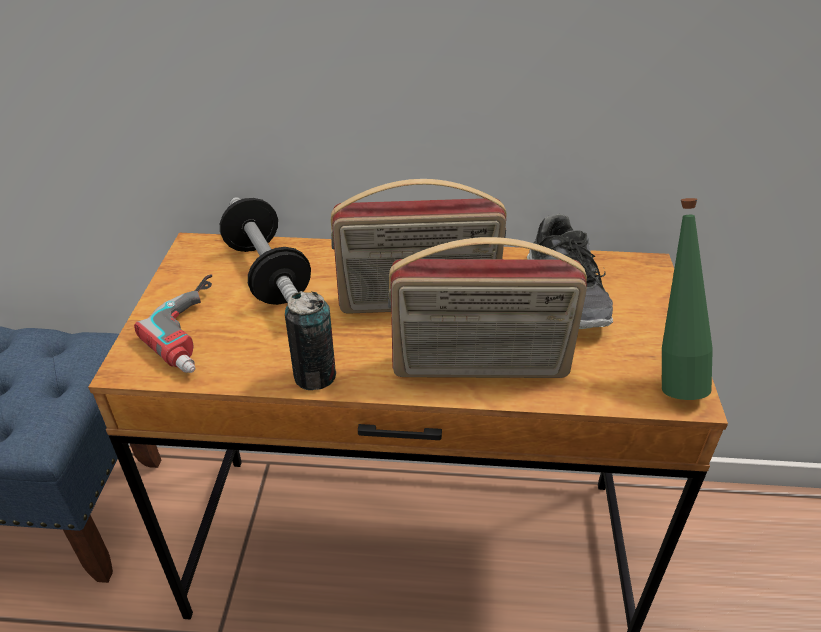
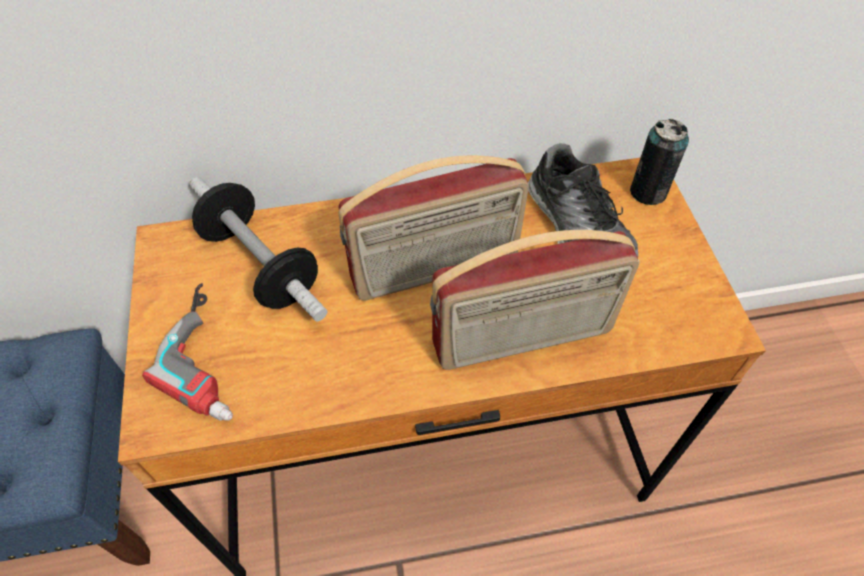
camera: 15 degrees left, 15 degrees up
can [285,291,336,390] -> can moved to [630,119,689,205]
green bottle [662,198,713,400] -> none

